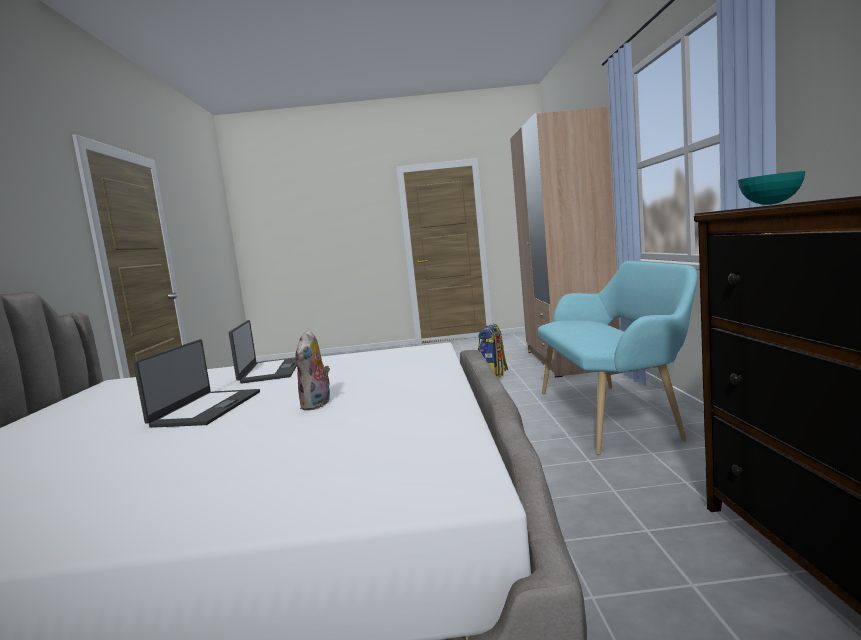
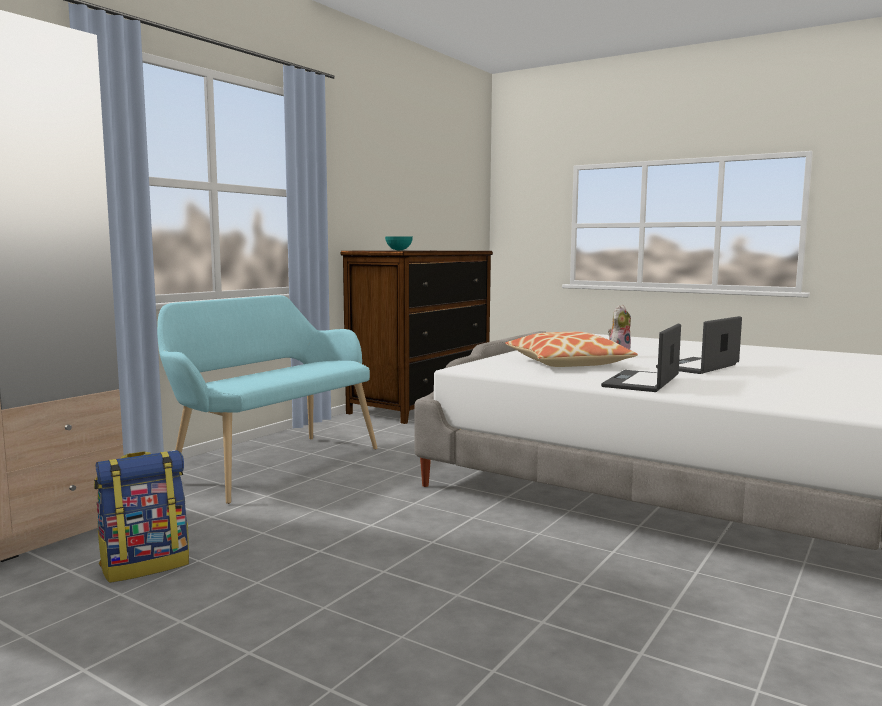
camera: 145 degrees left, 0 degrees up
none -> pillow [505,332,638,367]

